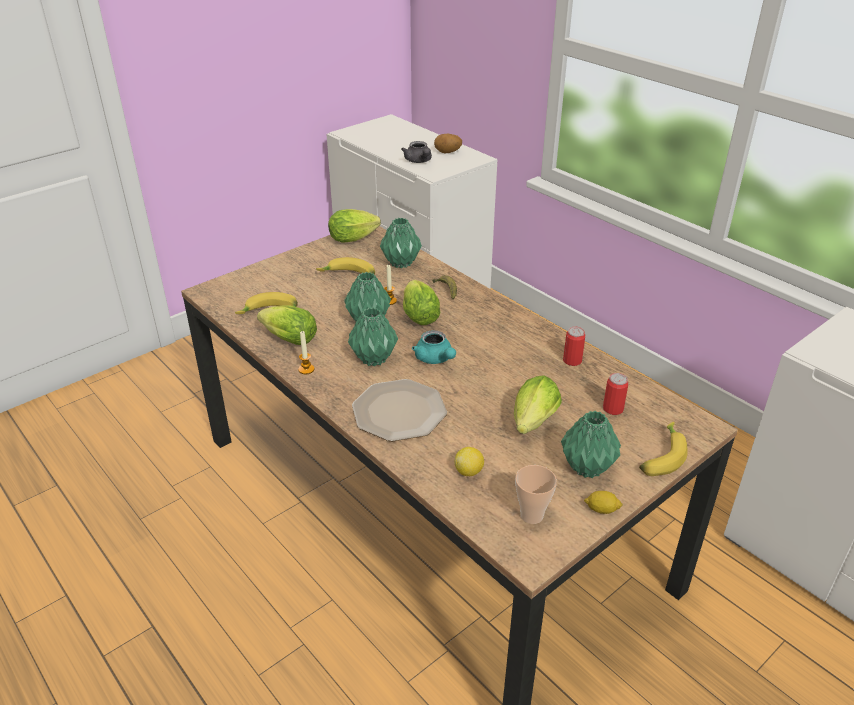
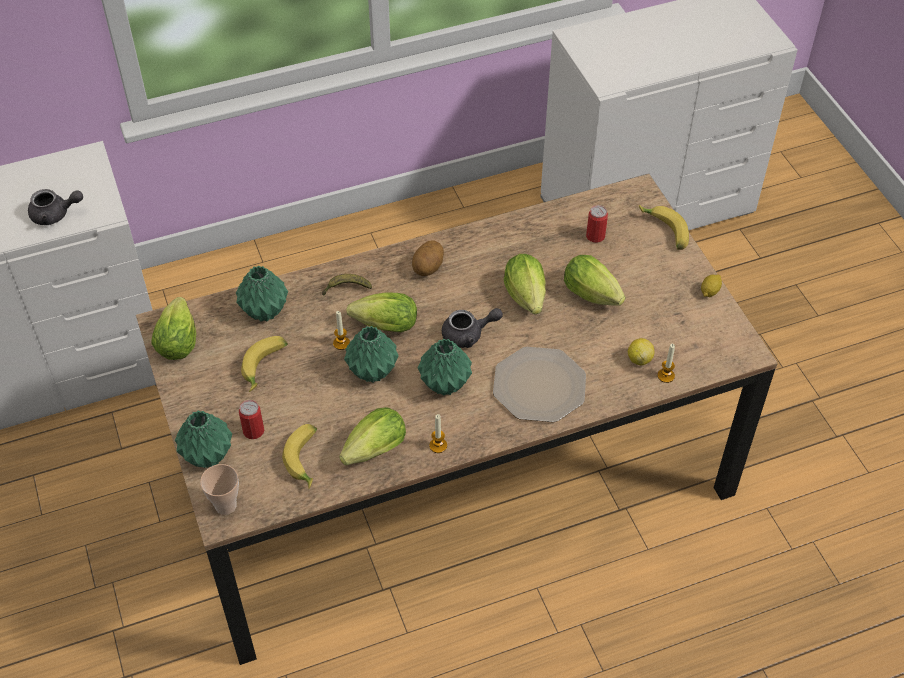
camera: 70 degrees left, 15 degrees up
turquoise teapot [412,330,456,364] -> grey teapot [442,308,503,348]
potato [434,134,462,153] -> potato moved to [412,241,444,276]
cup [515,465,557,524] -> cup moved to [200,464,239,515]
green vase [561,411,621,478] -> green vase moved to [175,411,232,468]
can [563,327,586,366] -> can moved to [239,400,264,439]
none -> lettuce [503,254,546,315]
none -> candle [657,344,675,383]

